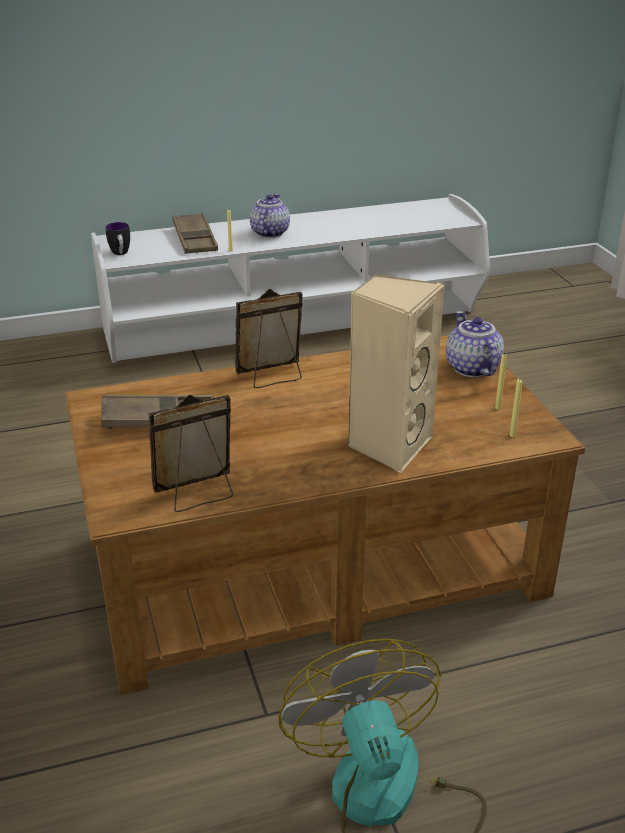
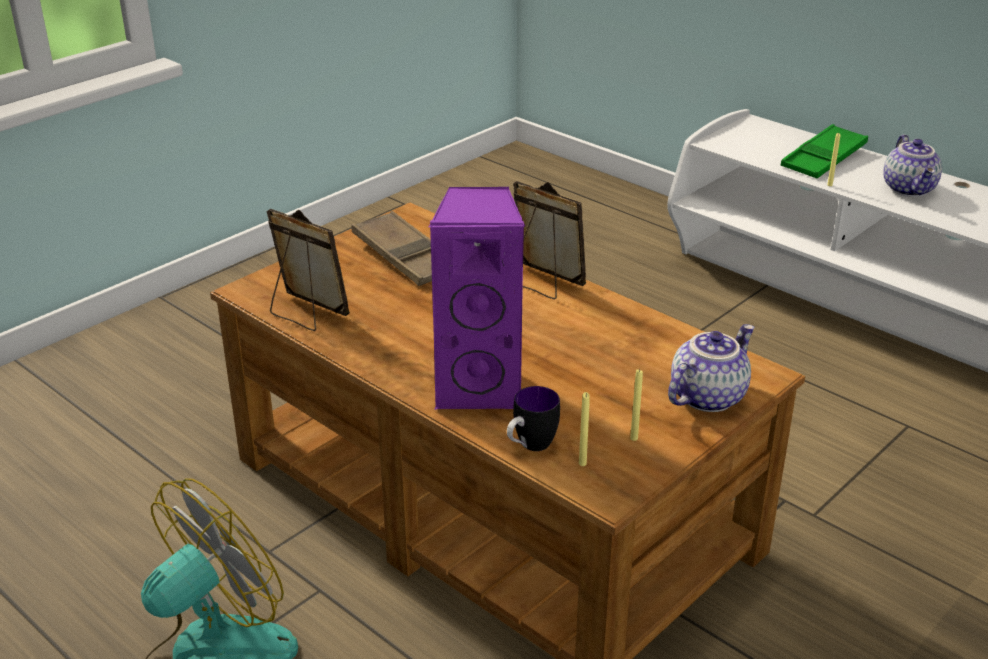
camera: 60 degrees right, 0 degrees up
mug [106,222,130,255] -> mug moved to [507,386,560,451]
brown tray [172,213,218,254] -> green tray [780,124,868,178]
teapot [250,194,290,238] -> teapot turned 105 degrees clockwise [883,135,942,197]
beige speaker [347,274,445,473] -> purple speaker [429,187,525,409]

